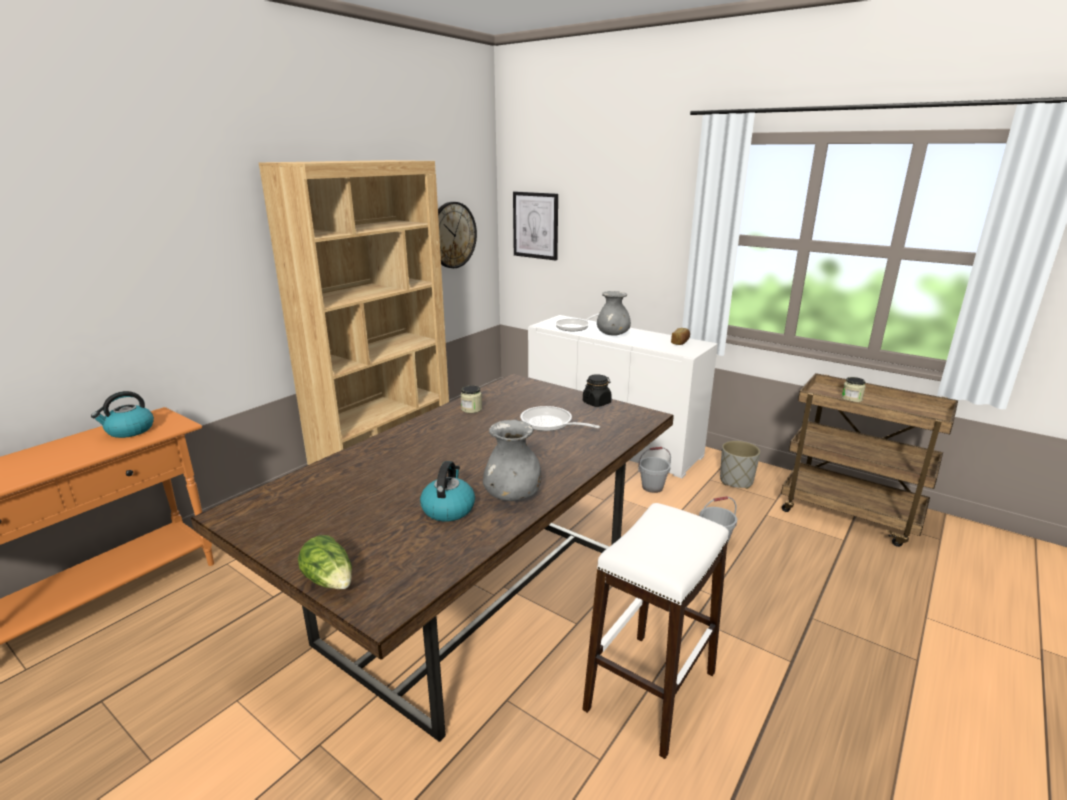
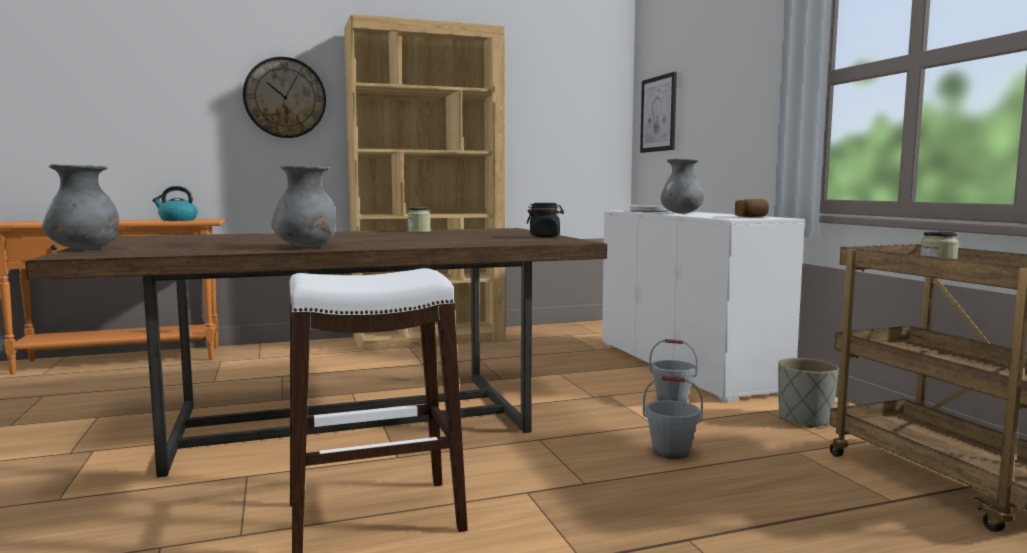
camera: 35 degrees right, 15 degrees down
lettuce [298,535,352,589] -> grey vase [42,164,119,249]
kettle [420,461,475,521] -> none
wall clock [438,202,477,268] -> wall clock moved to [243,57,326,138]
frying pan [520,406,600,431] -> none

